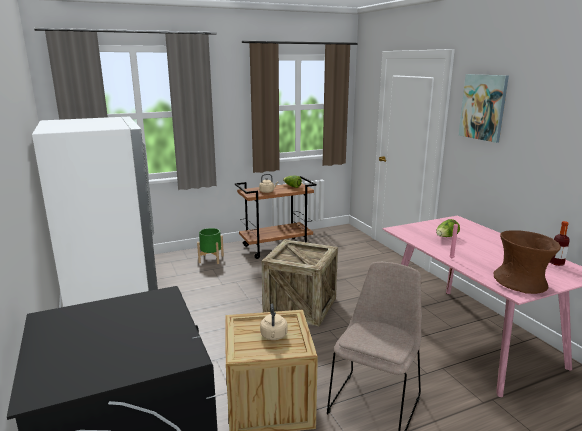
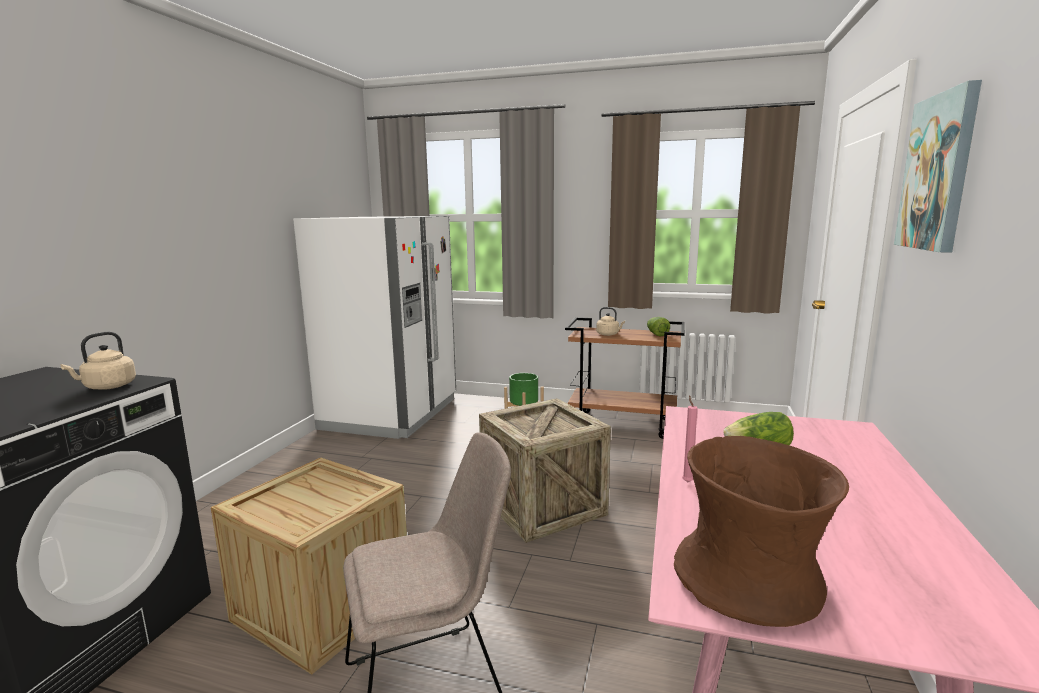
camera: 40 degrees right, 5 degrees down
beige kettle [260,303,287,340] -> beige kettle moved to [61,332,136,390]
bottle [550,221,570,266] -> none

